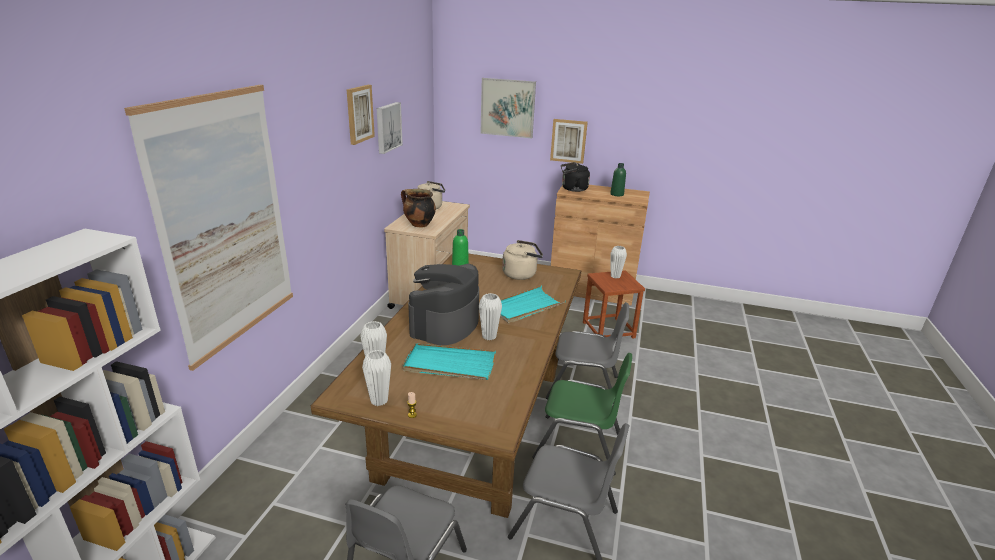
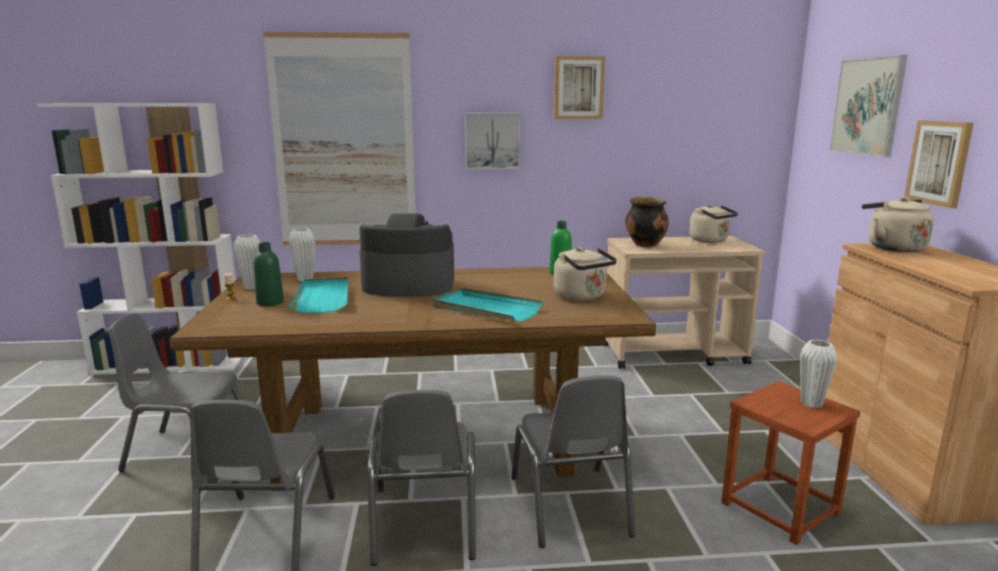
camera: 70 degrees right, 10 degrees down
picture [376,102,403,154] -> picture moved to [465,113,521,169]
white vase [479,293,502,340] -> none
green chair [533,353,632,475] -> grey chair [367,390,476,566]
black kettle [561,162,590,192] -> beige kettle [862,197,934,252]
green bottle [610,163,626,196] -> green bottle moved to [254,242,284,306]

